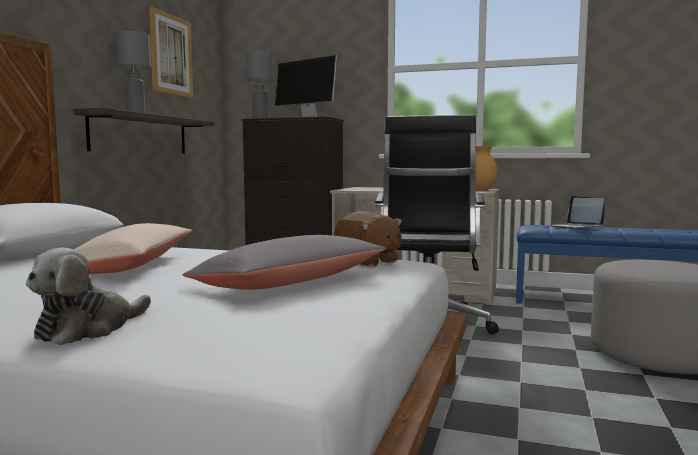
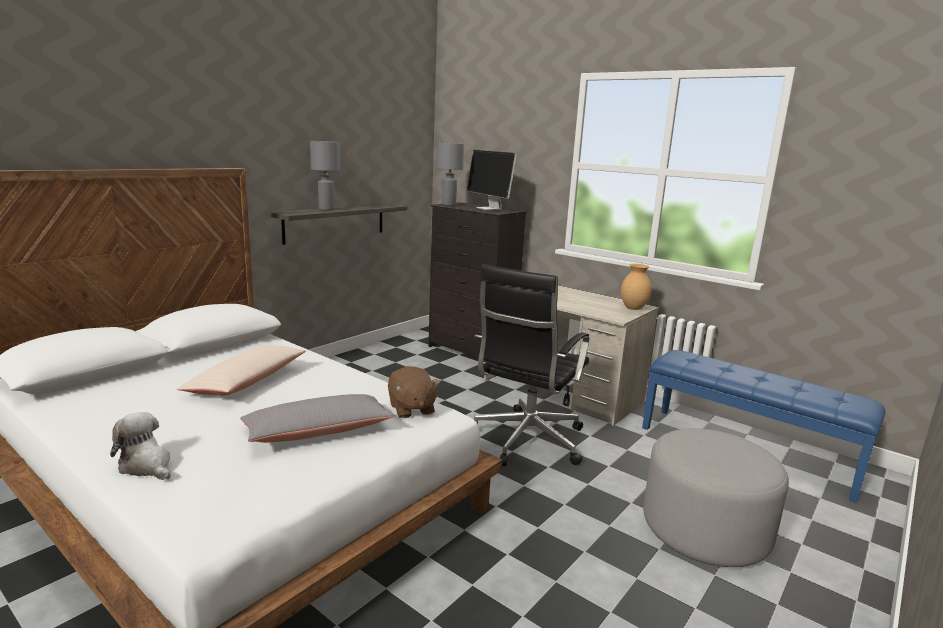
camera: 20 degrees right, 10 degrees up
plush toy [26,248,151,345] -> plush toy turned 75 degrees clockwise [110,412,171,480]
picture [149,6,193,98] -> none
laptop [550,196,605,229] -> none

